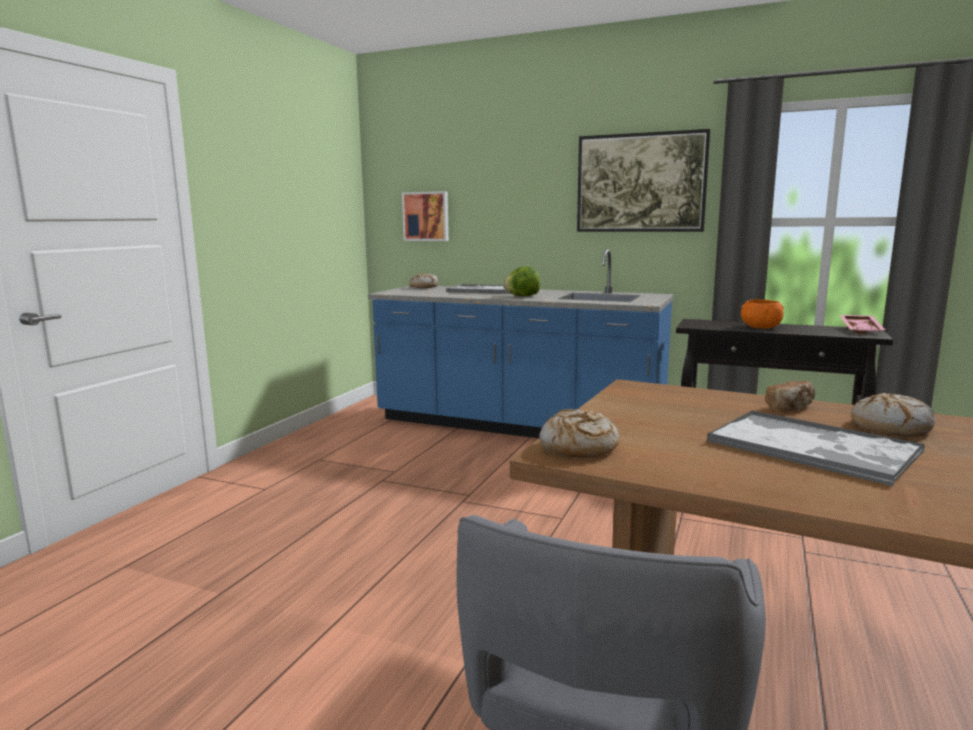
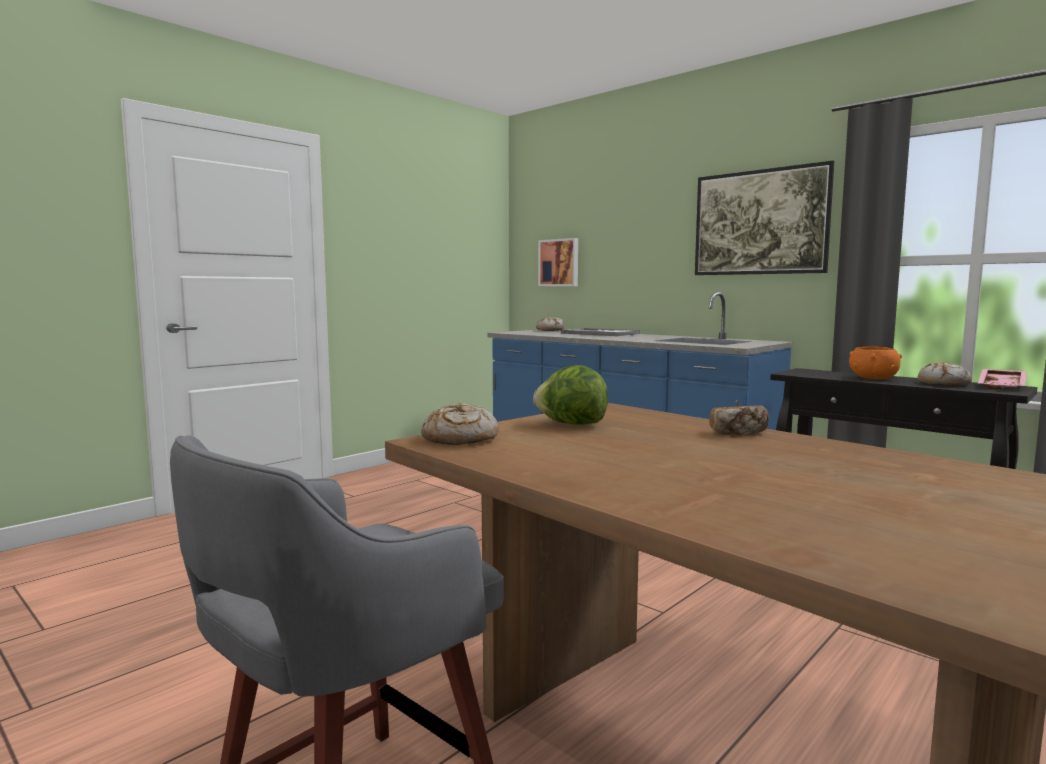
camera: 20 degrees right, 5 degrees down
lettuce [503,266,540,296] -> lettuce moved to [533,365,608,425]
tray [707,410,925,486] -> none
bread [851,393,935,436] -> bread moved to [918,362,972,386]

